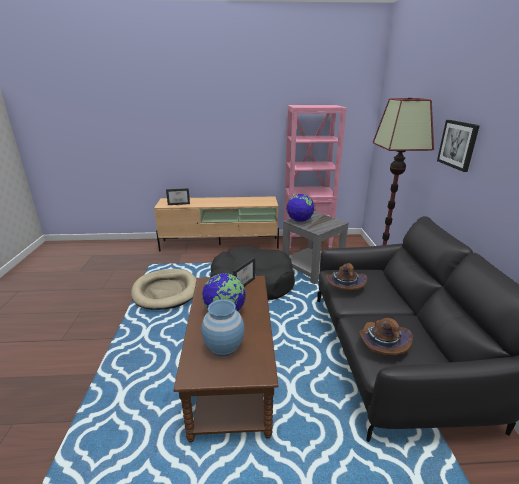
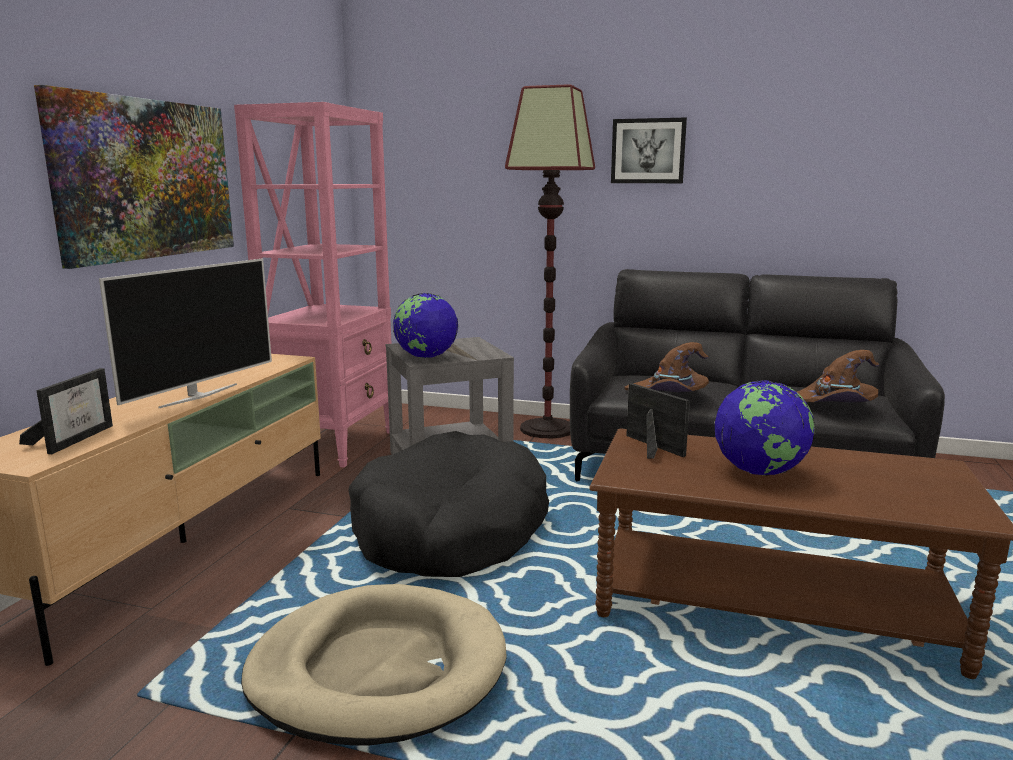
camera: 70 degrees left, 10 degrees down
blue vase [201,299,245,356] -> none
none -> picture [34,85,234,269]
none -> television [99,259,272,408]

